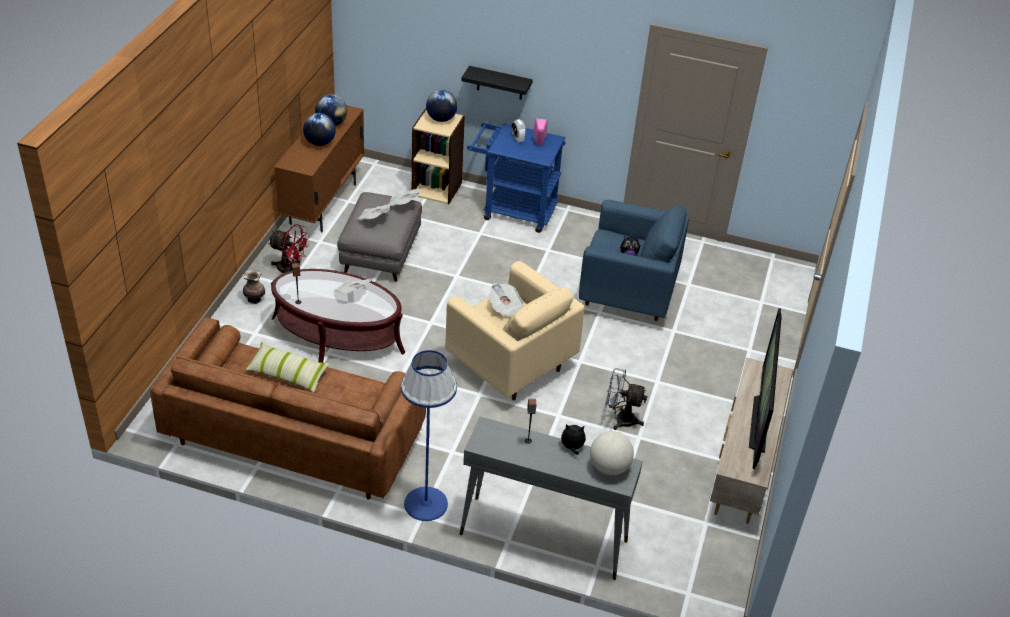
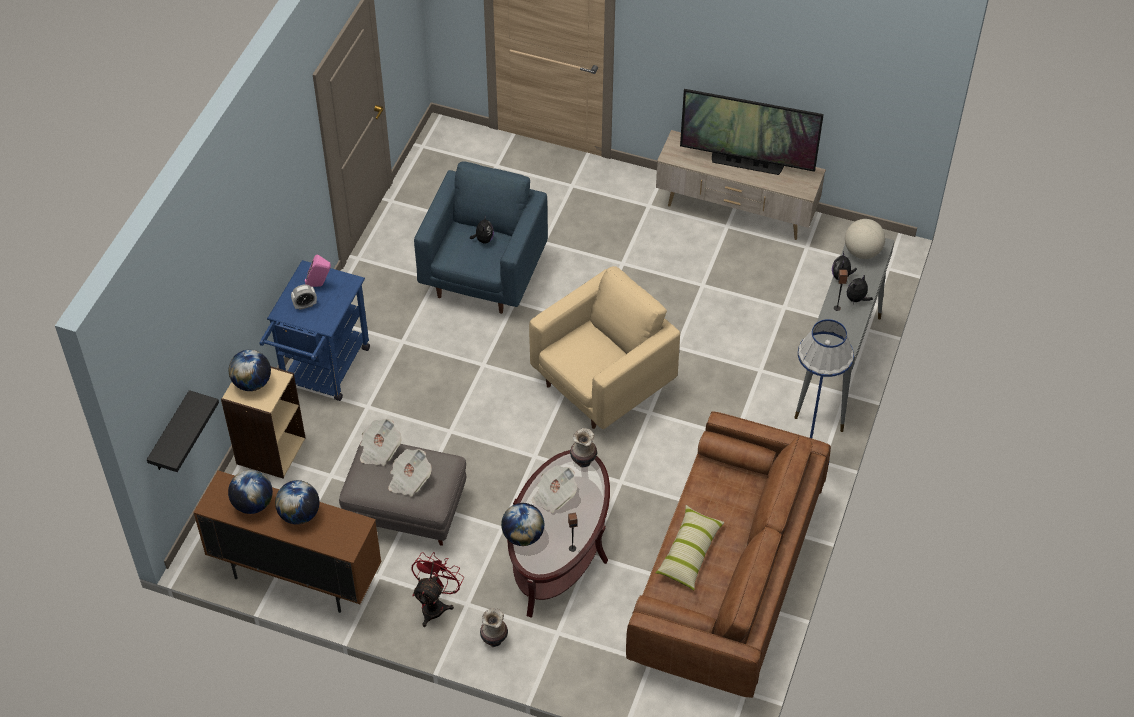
camera: 85 degrees left, 10 degrees up
black shelf [461,66,533,100] -> black shelf moved to [147,390,219,472]
newspaper [488,283,524,318] -> none
grey fan [604,368,648,430] -> none
none -> globe [501,503,544,546]
none -> vase [570,428,597,468]
none -> plush toy [847,274,873,303]

